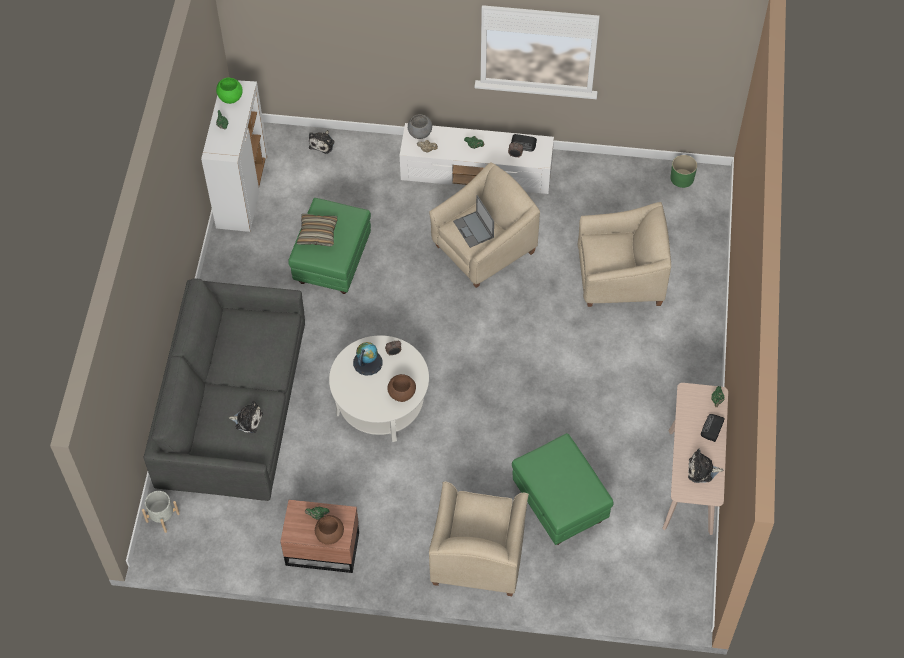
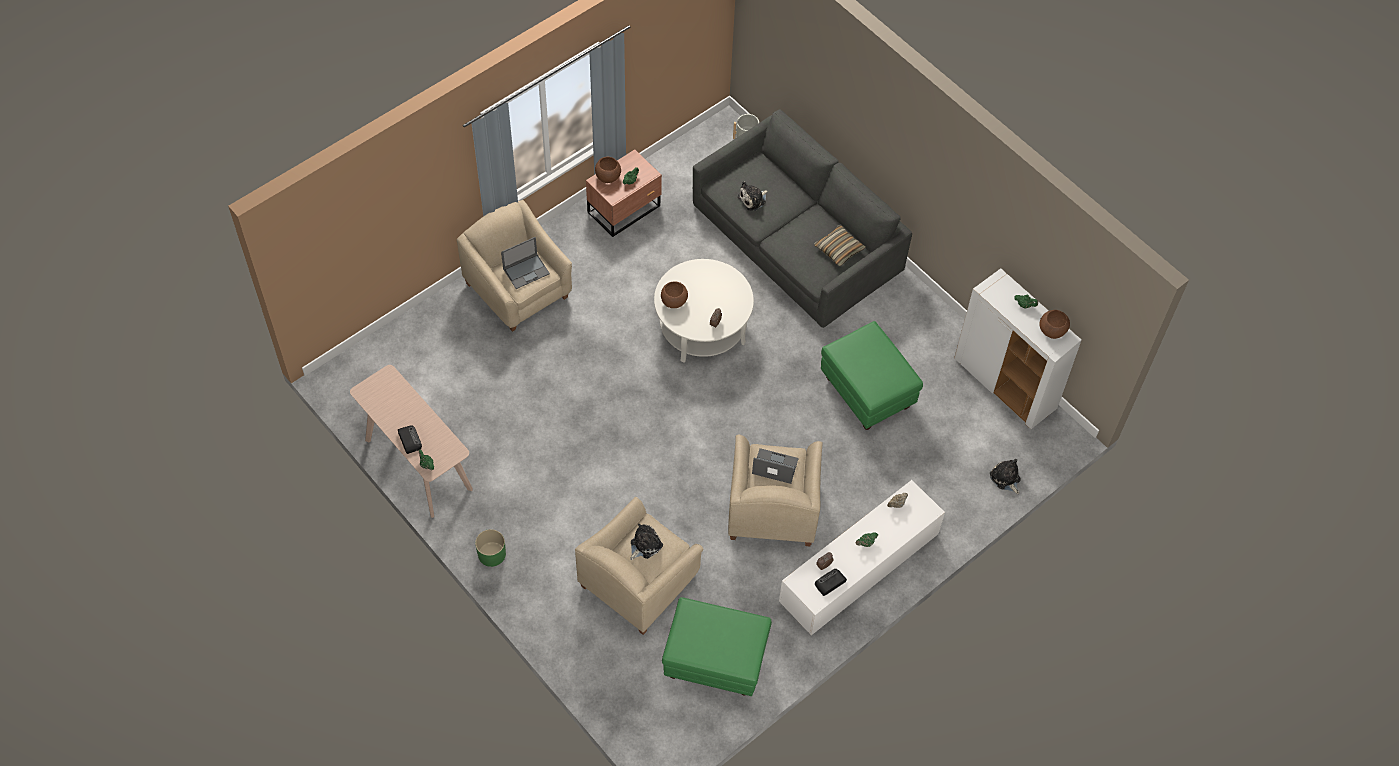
camera: 130 degrees right, 0 degrees up
green bowl [216,78,243,104] -> brown bowl [1039,310,1070,339]
pillow [297,214,337,246] -> pillow moved to [814,225,866,266]
globe [353,342,383,375] -> none
grey bowl [408,114,432,139] -> none
green ottoman [512,433,613,545] -> green ottoman moved to [662,597,772,696]
green planter [670,155,697,188] -> green planter moved to [475,529,506,567]
plush toy [688,449,724,483] -> plush toy moved to [630,524,663,560]
none -> laptop [501,237,550,289]

